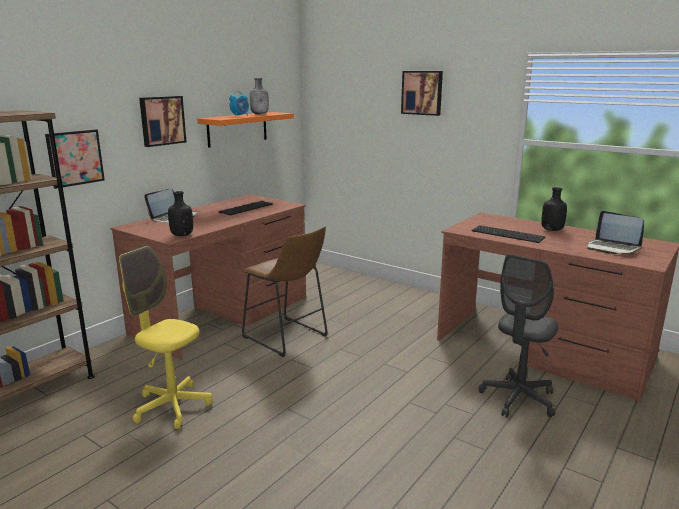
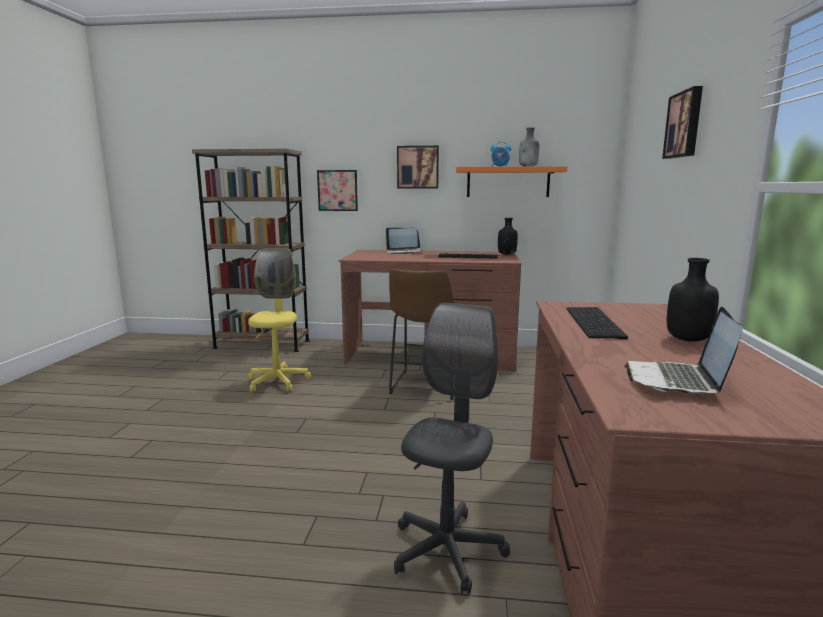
camera: 60 degrees right, 5 degrees down
black bottle [168,191,193,236] -> black bottle moved to [498,218,518,255]
grey office chair [479,255,558,417] -> grey office chair turned 105 degrees clockwise [394,303,510,594]

